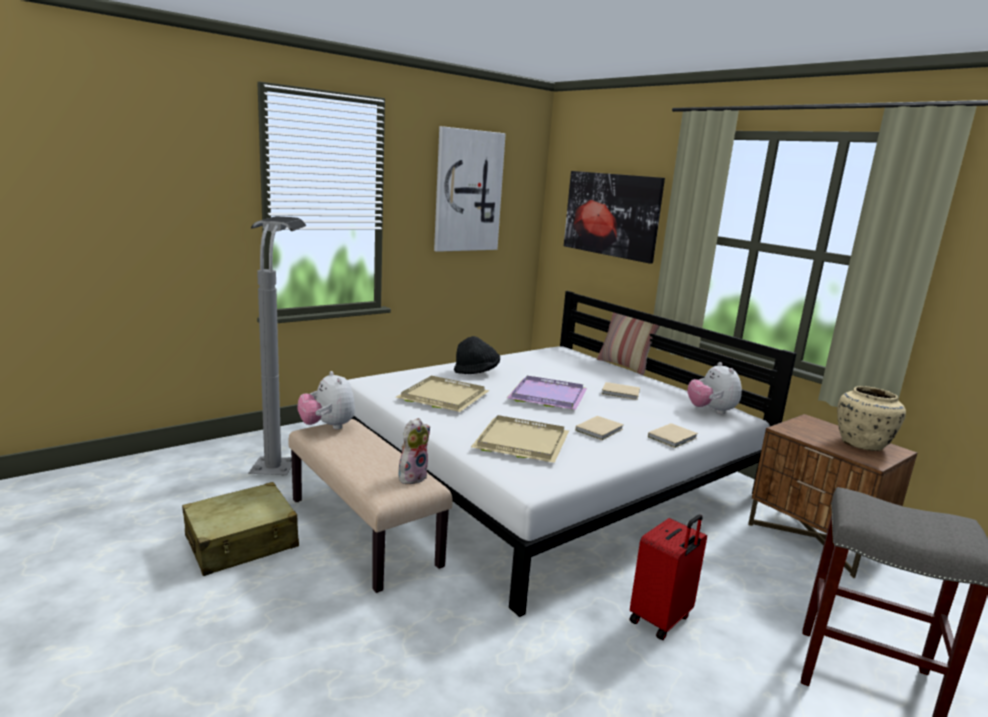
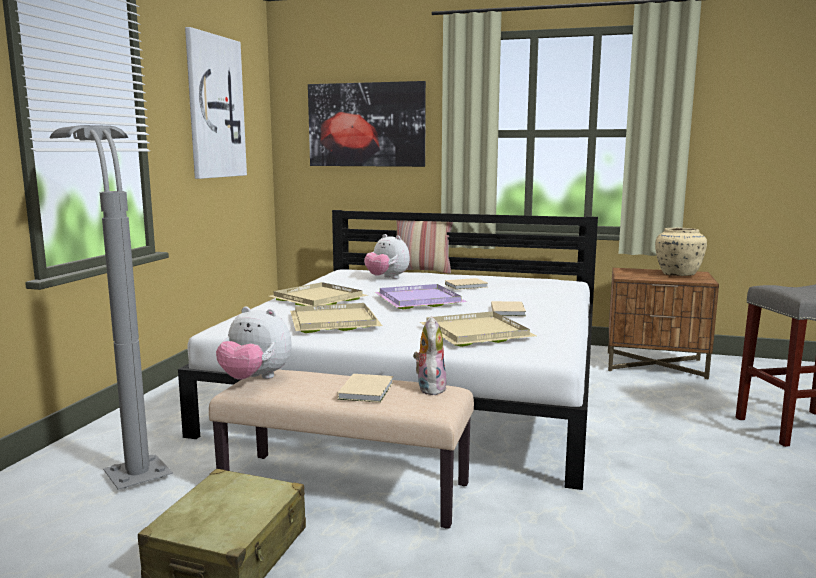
camera: 35 degrees left, 5 degrees down
black hat [454,336,500,374] -> beige tray [269,282,368,307]
red suitcase [629,514,707,640] -> none
beige book [648,423,698,448] -> beige book moved to [338,374,393,403]
plush toy [687,362,742,415] -> plush toy moved to [364,234,410,279]

